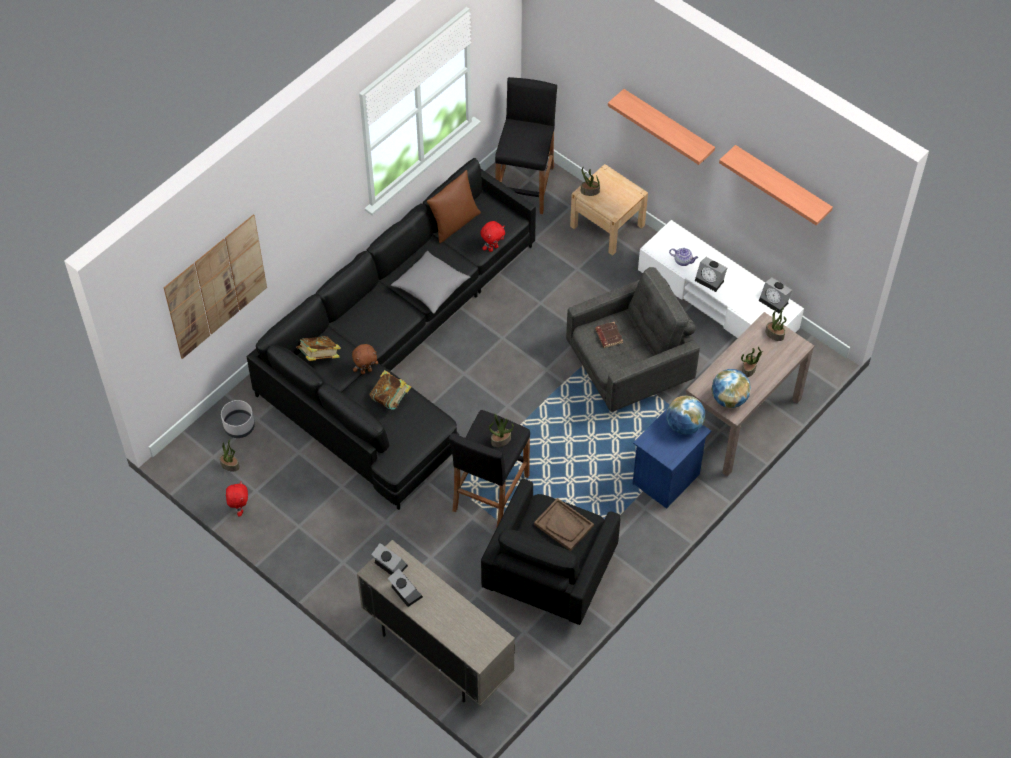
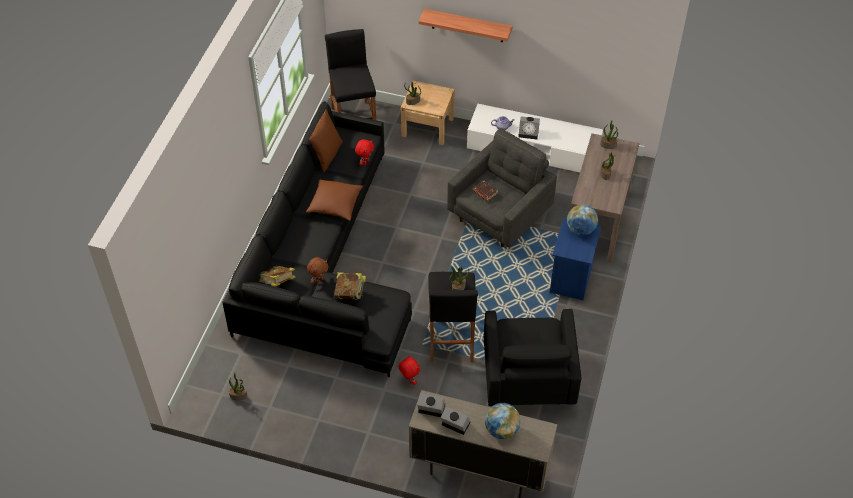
camera: 25 degrees left, 5 degrees down
picture [164,214,267,359] -> none
grey planter [221,400,255,438] -> none
red plush toy [226,481,248,517] -> red plush toy moved to [398,355,420,385]
grey pillow [391,251,470,313] -> brown pillow [306,179,363,221]
brown tray [534,498,594,551] -> none
globe [711,369,751,408] -> globe moved to [485,403,521,439]
shelf [719,145,833,226] -> none
alarm clock [759,278,792,313] -> none

